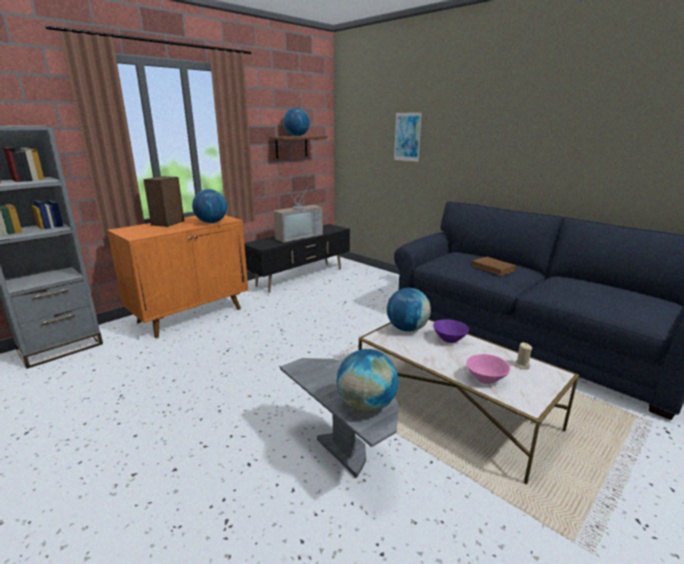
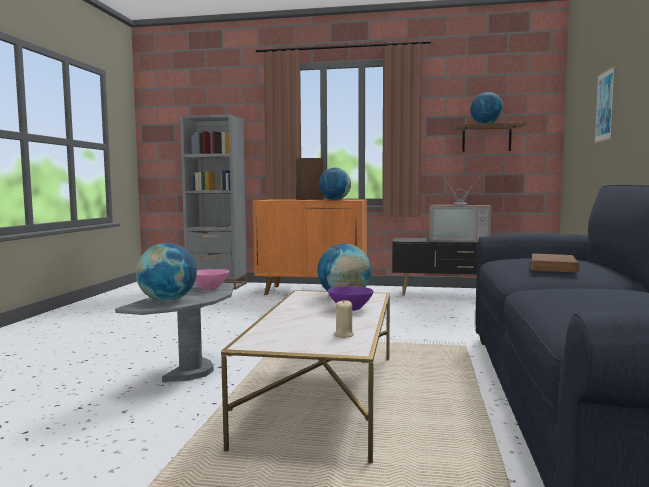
camera: 55 degrees right, 15 degrees down
pink bowl [466,354,510,384] -> pink bowl moved to [195,269,229,290]

